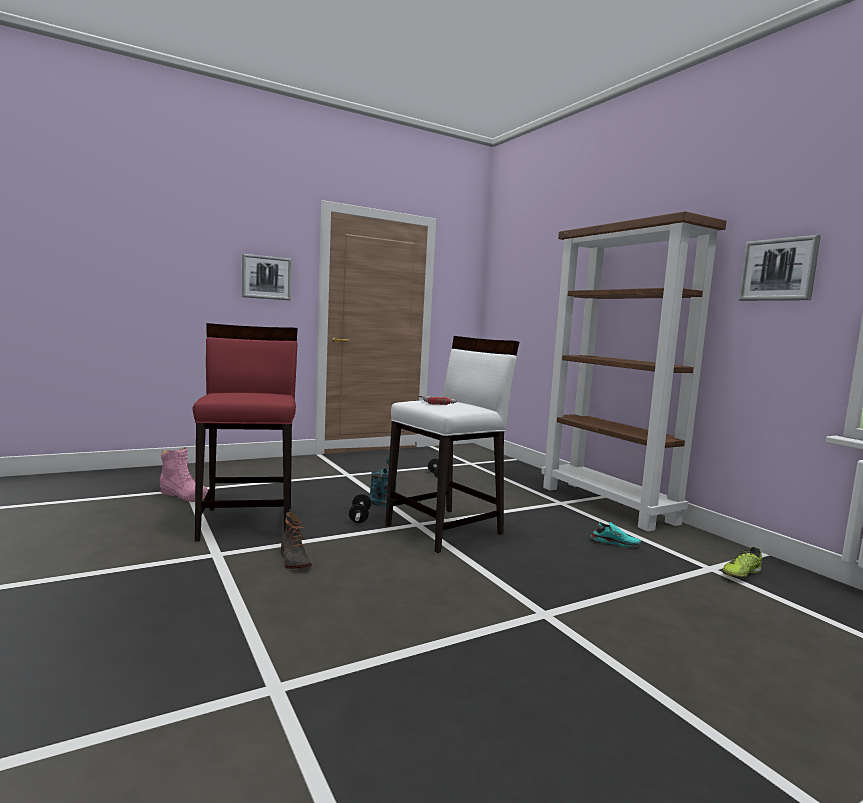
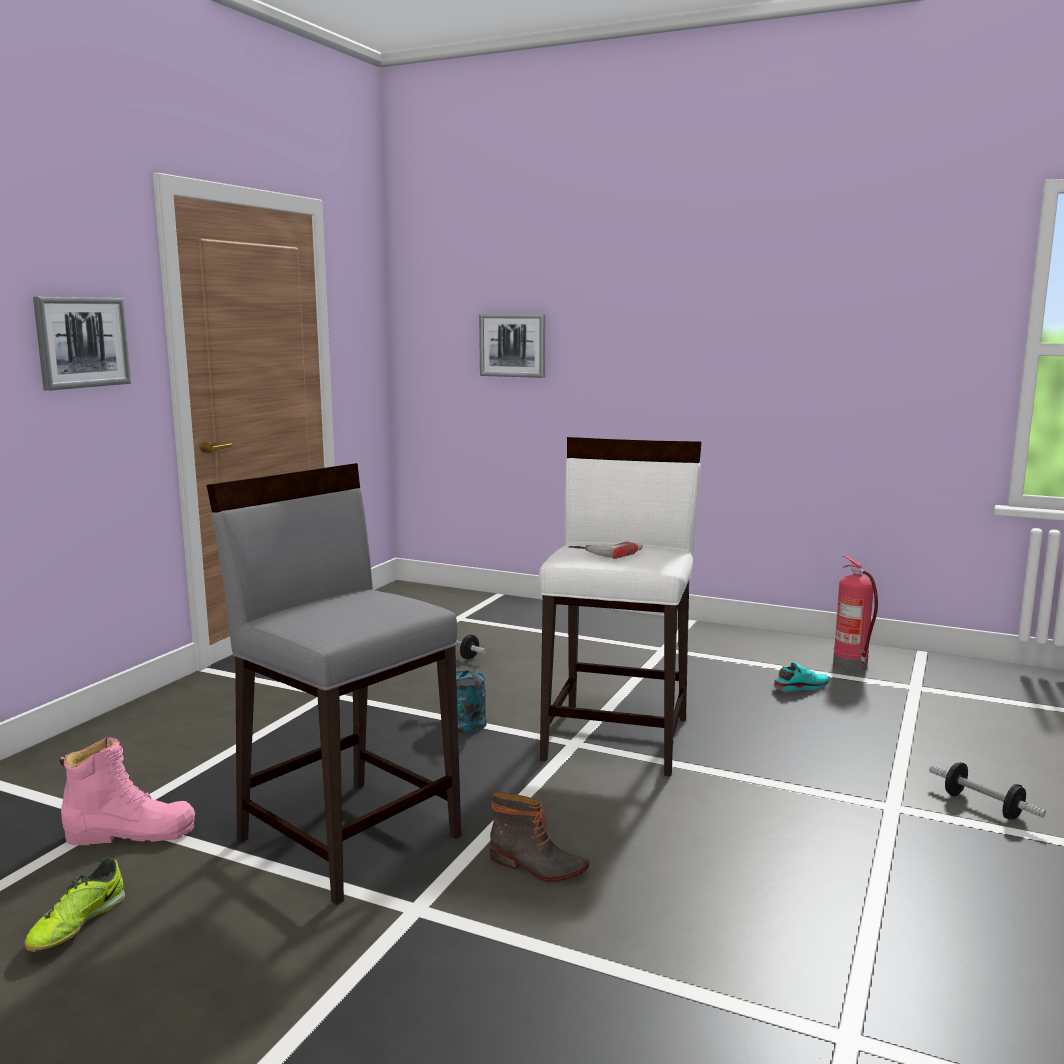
camera: 35 degrees left, 5 degrees up
red stool [193,323,298,542] -> grey stool [207,463,461,905]
dumbbell [349,494,371,523] -> dumbbell moved to [929,762,1046,820]
brown bookcase [541,211,726,532] -> none
shoe [722,547,762,579] -> shoe moved to [24,858,125,952]
picture [739,235,821,301] -> picture moved to [479,314,545,378]
none -> fire extinguisher [833,555,878,672]

